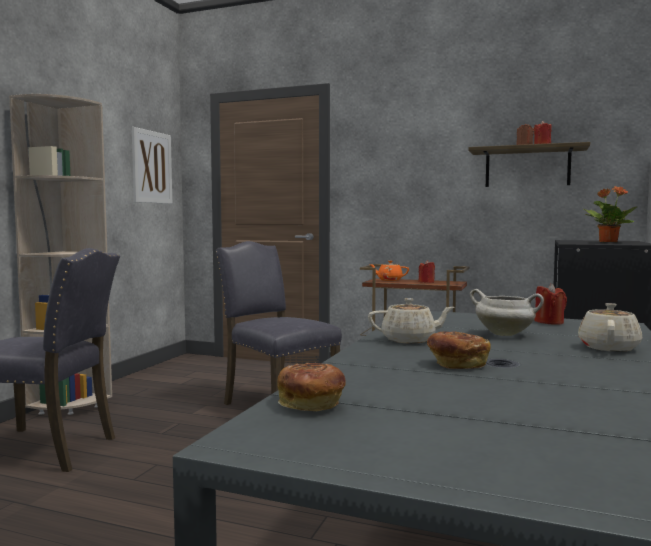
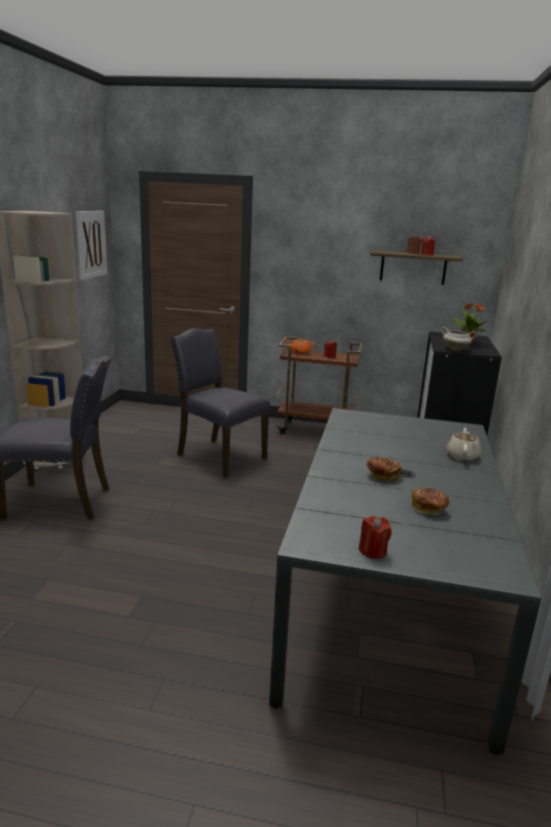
camera: 10 degrees left, 15 degrees up
bread [277,363,346,411] -> bread moved to [412,488,449,515]
beige teapot [368,298,454,344] -> none
white cooking pot [470,289,544,336] -> white cooking pot moved to [441,327,476,350]
red candle [534,283,567,325] -> red candle moved to [359,516,392,559]

